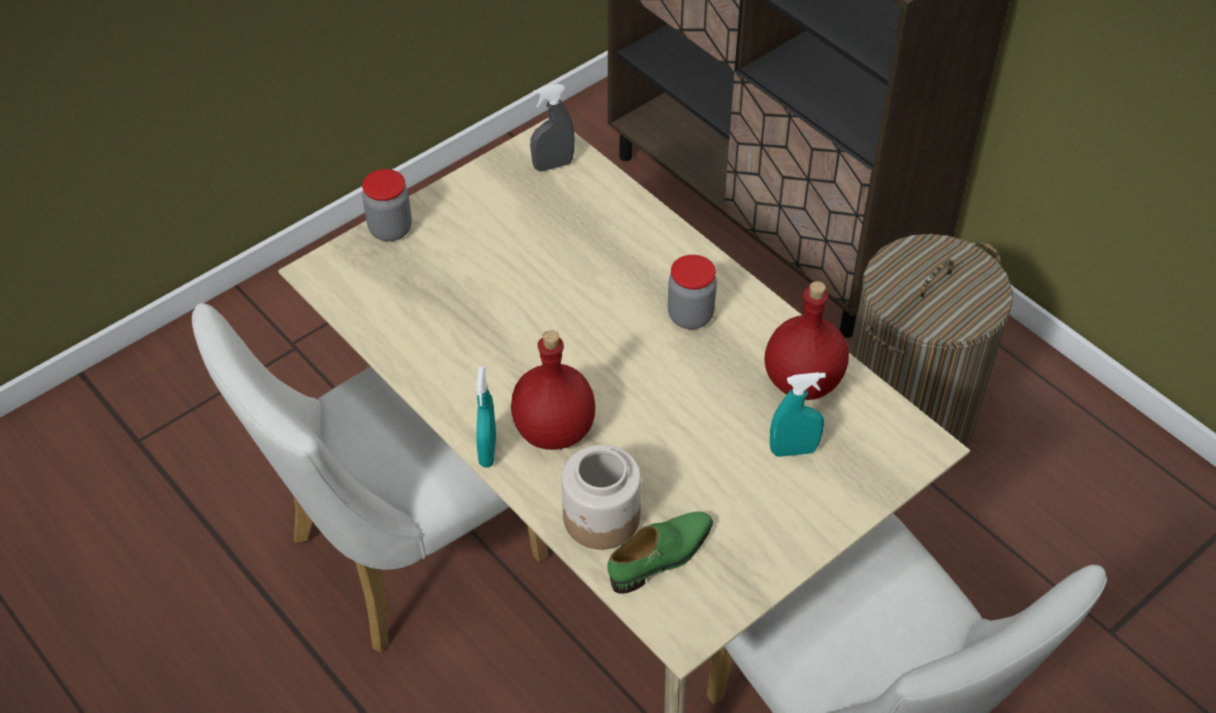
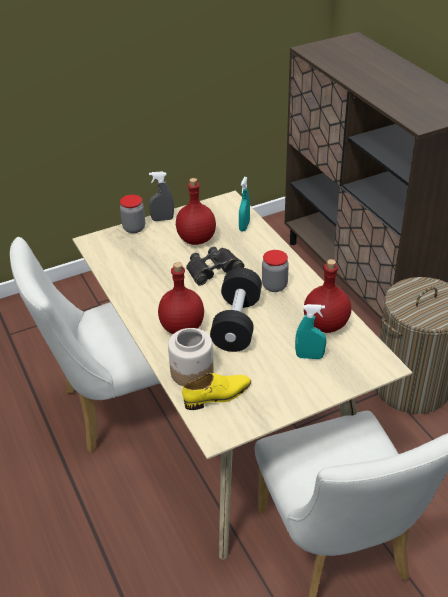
camera: 15 degrees right, 10 degrees down
turquoise spray bottle [476,366,496,468] -> turquoise spray bottle moved to [239,177,250,231]
grey spray bottle [530,84,575,171] -> grey spray bottle moved to [149,171,174,221]
green shoe [607,511,713,594] -> yellow shoe [182,373,251,410]
none -> red bottle [176,178,216,245]
none -> black binoculars [186,247,244,286]
none -> black dumbbell [210,268,262,352]

